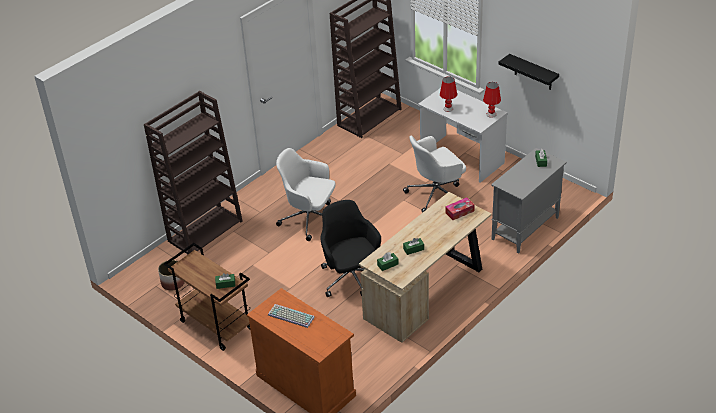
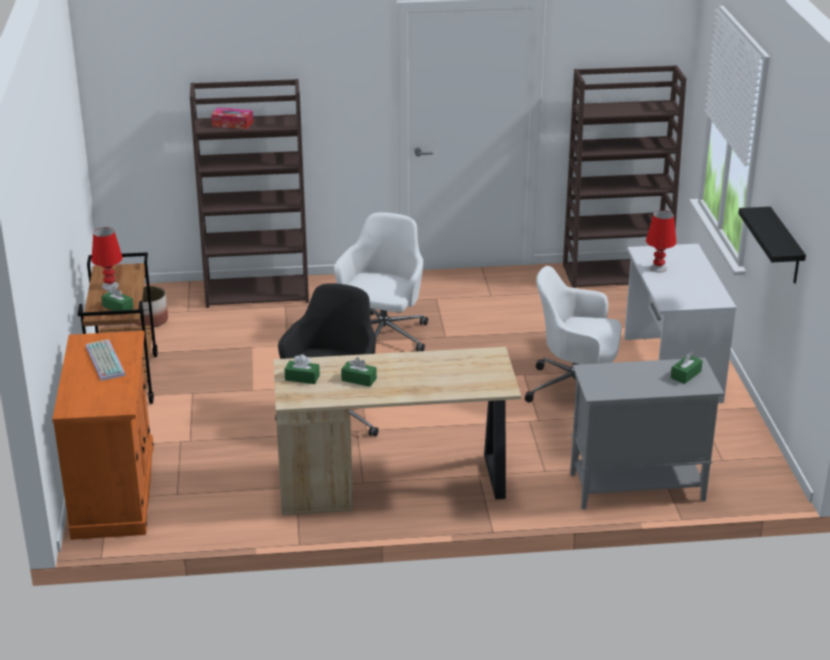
camera: 40 degrees right, 10 degrees down
white office chair [276,148,335,241] -> white office chair turned 45 degrees clockwise [334,212,428,351]
tissue box [445,198,475,220] -> tissue box moved to [211,108,253,129]
red table lamp [483,82,501,118] -> red table lamp moved to [91,227,123,290]

